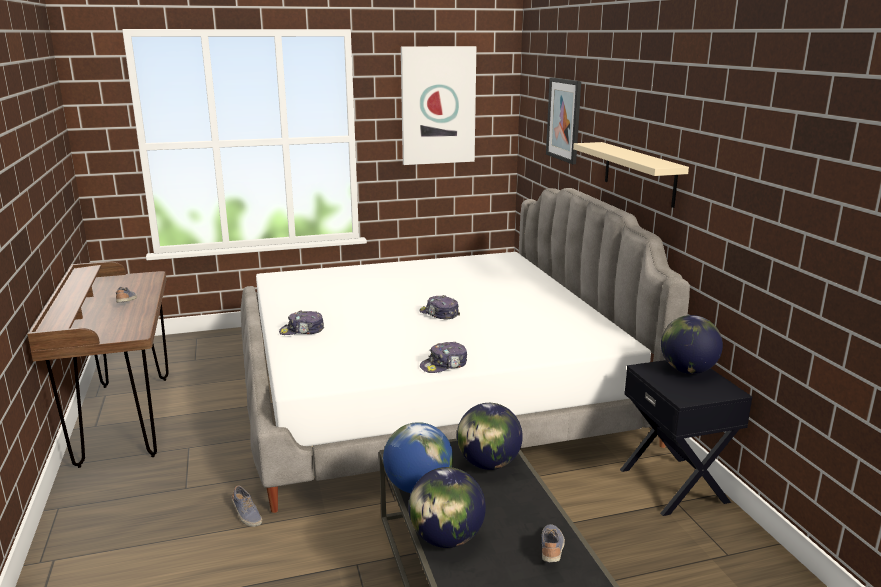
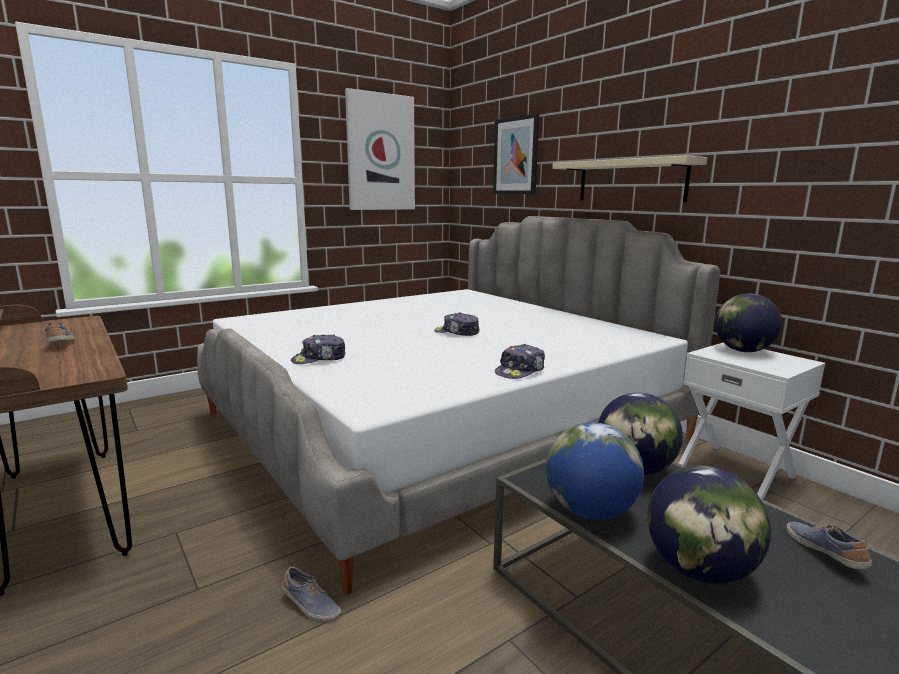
camera: 20 degrees left, 5 degrees down
black nightstand [620,360,752,516] -> white nightstand [679,343,825,499]

